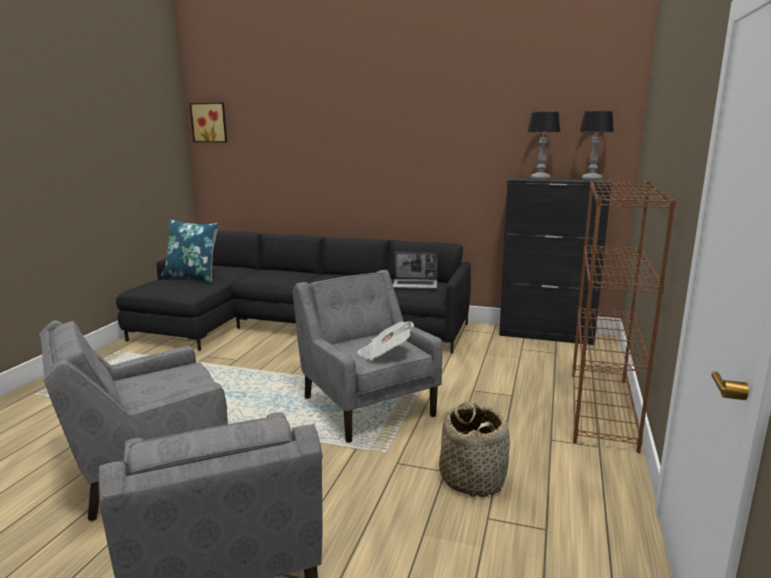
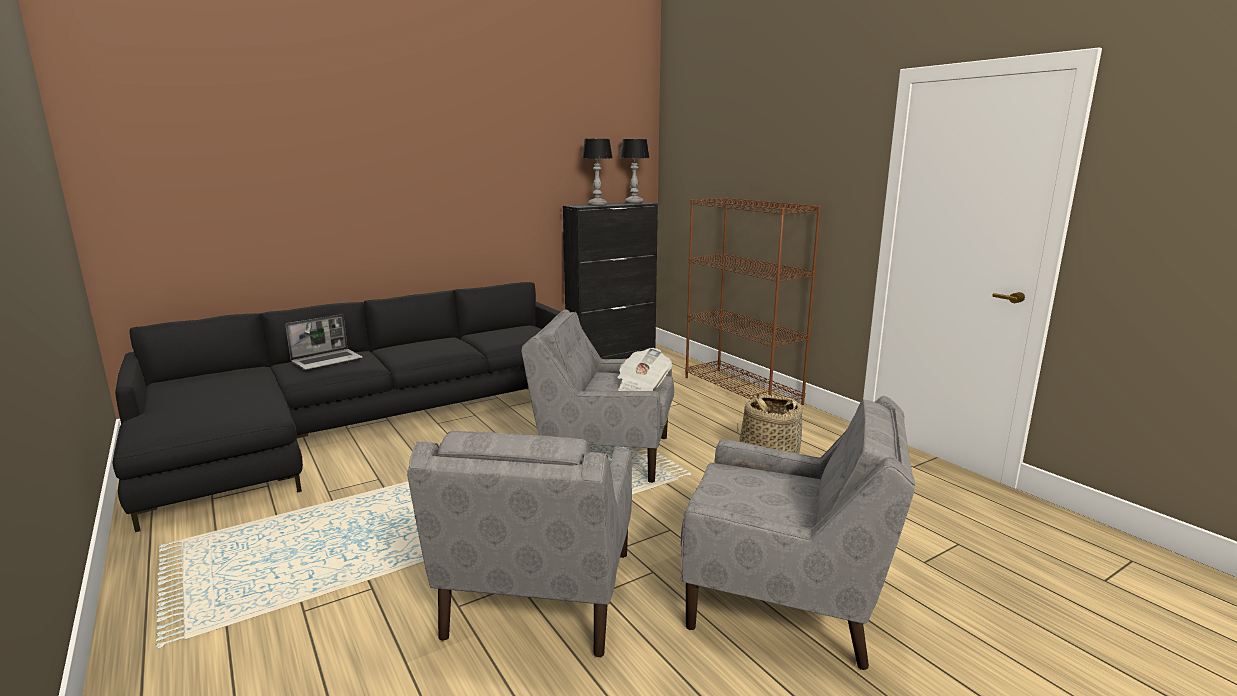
camera: 50 degrees left, 0 degrees up
blue pillow [161,220,220,283] -> none
picture [189,103,227,142] -> none
laptop [393,252,438,289] -> laptop moved to [286,314,363,370]

